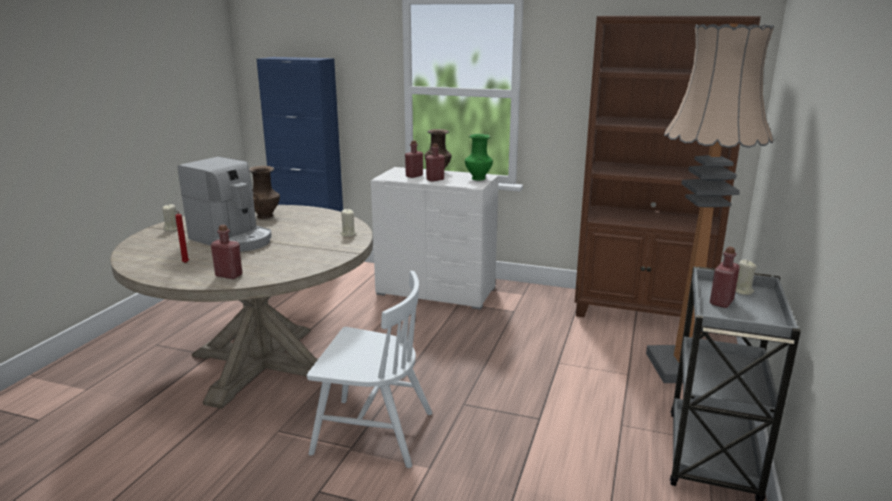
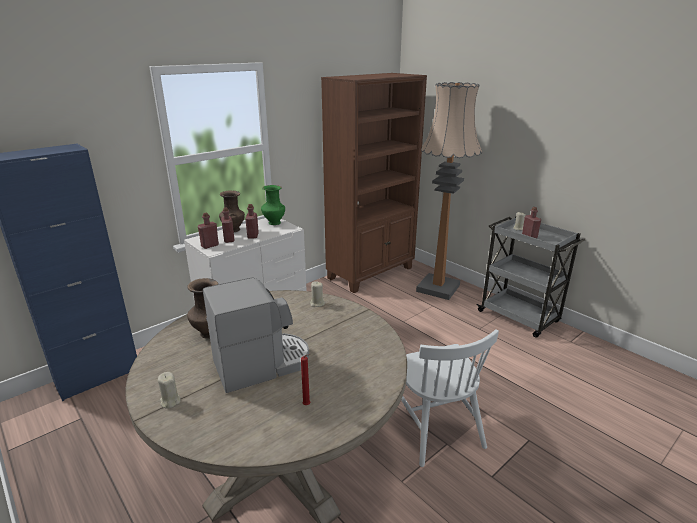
camera: 60 degrees left, 5 degrees up
red bottle [211,225,242,279] -> red bottle moved to [198,213,219,249]
white chair [307,271,432,468] -> white chair turned 120 degrees clockwise [401,329,499,467]

